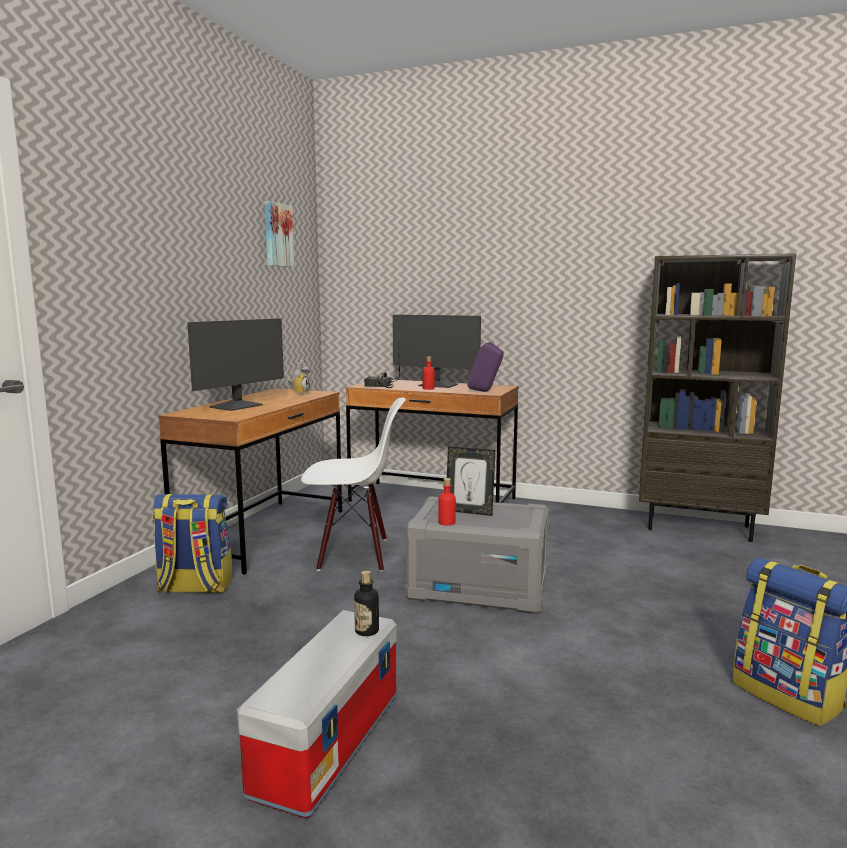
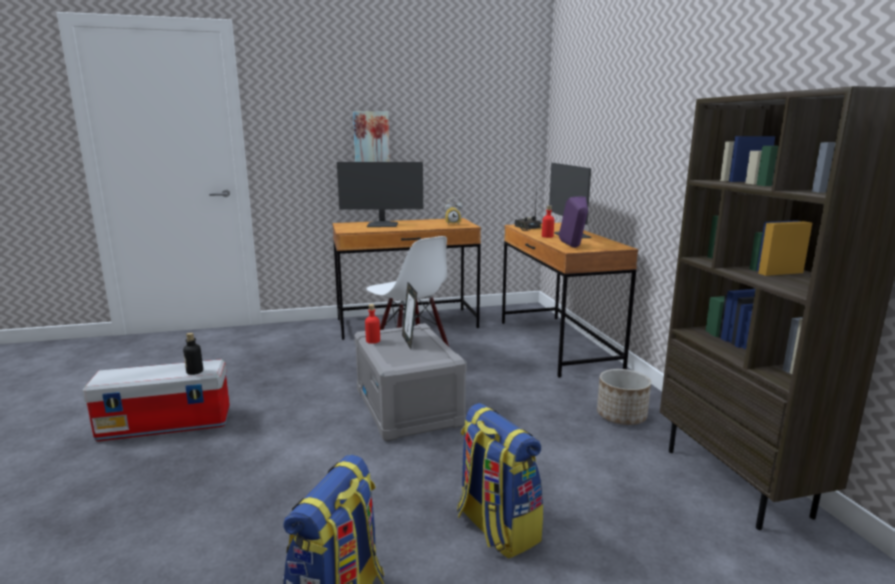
camera: 55 degrees right, 5 degrees up
backpack [152,494,232,593] -> backpack moved to [457,403,543,559]
picture [264,201,294,267] -> picture moved to [353,111,390,162]
none -> planter [597,369,651,425]

